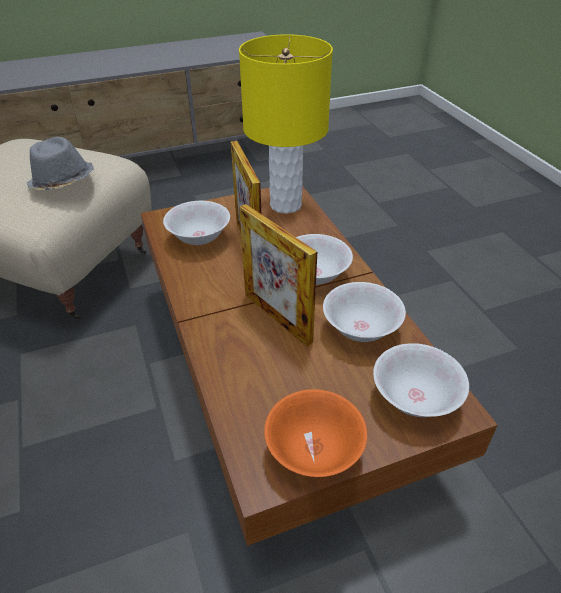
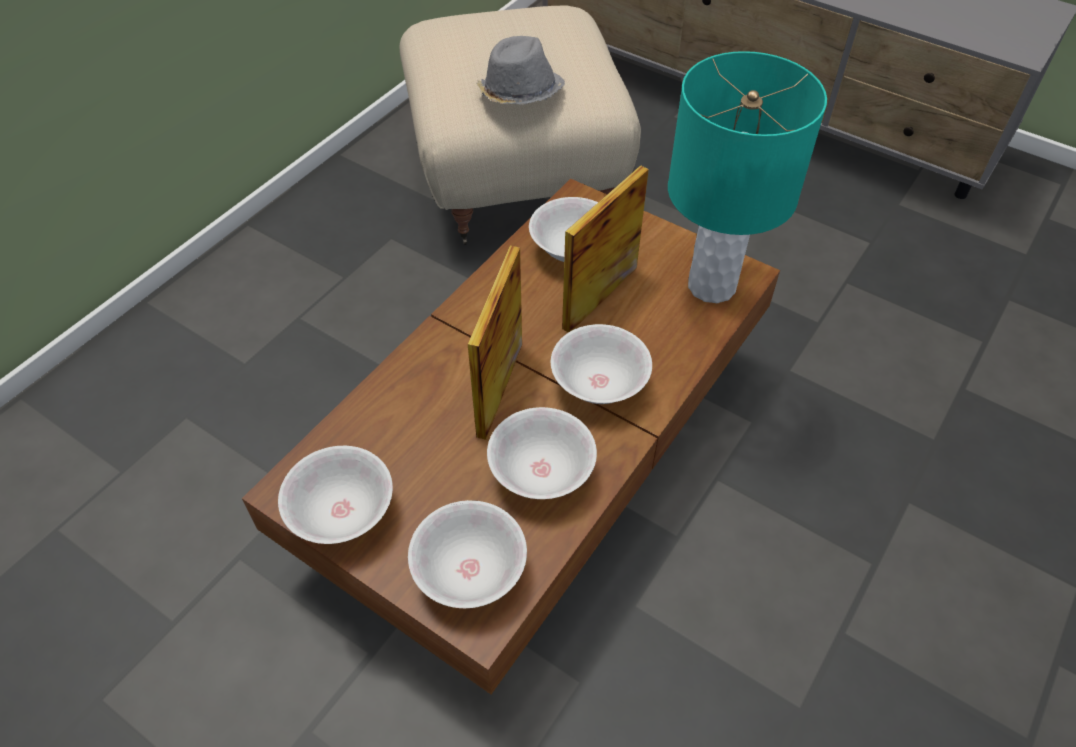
camera: 55 degrees right, 10 degrees up
yellow table lamp [239,34,333,214] -> turquoise table lamp [668,51,827,303]
orange bowl [264,389,367,477] -> white bowl [278,446,393,544]

